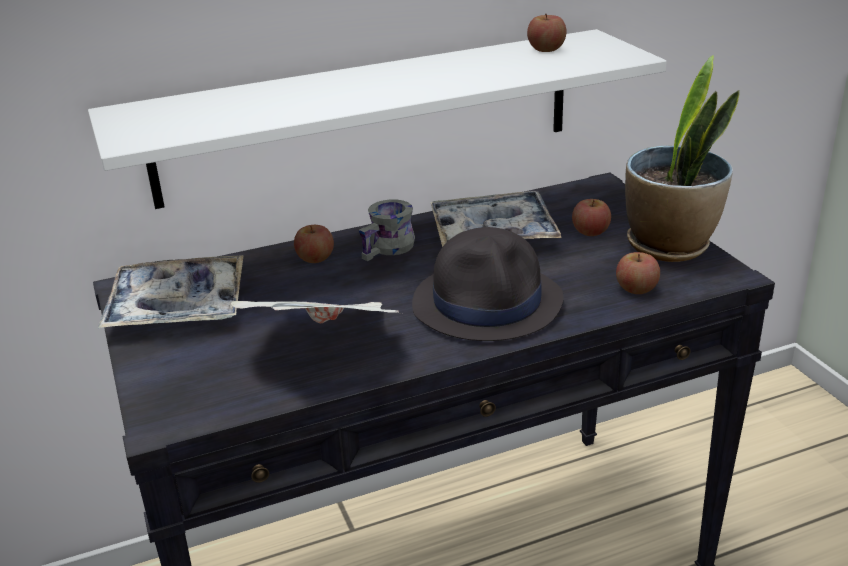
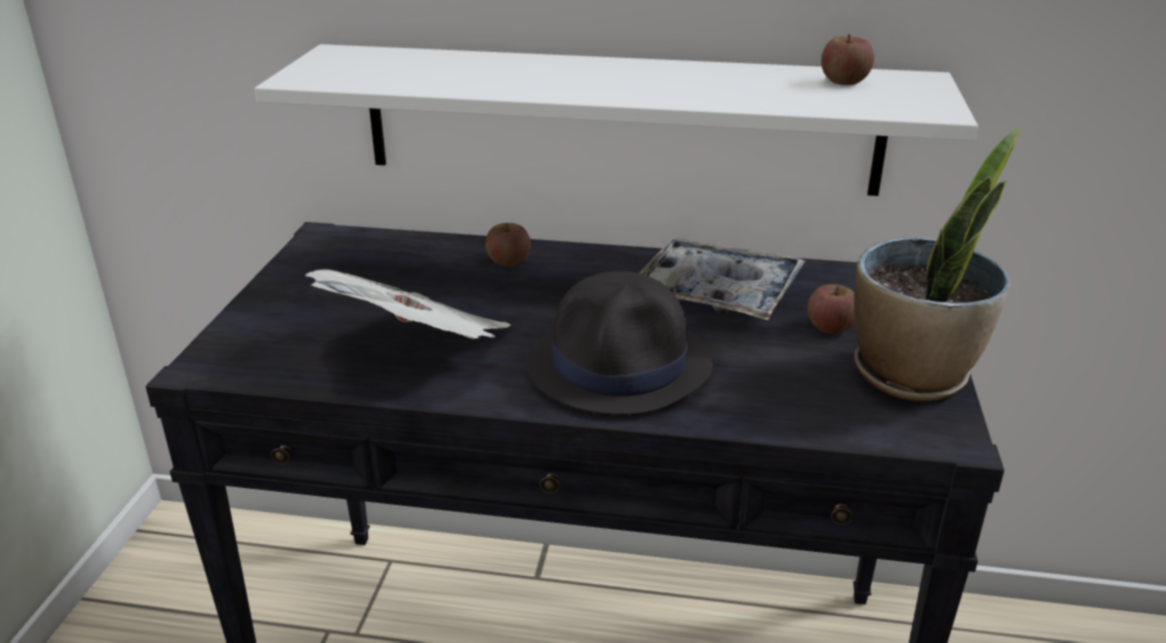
camera: 30 degrees right, 0 degrees up
tray [98,255,244,329] -> none
grey mug [359,199,415,261] -> none
apple [616,252,660,294] -> none

